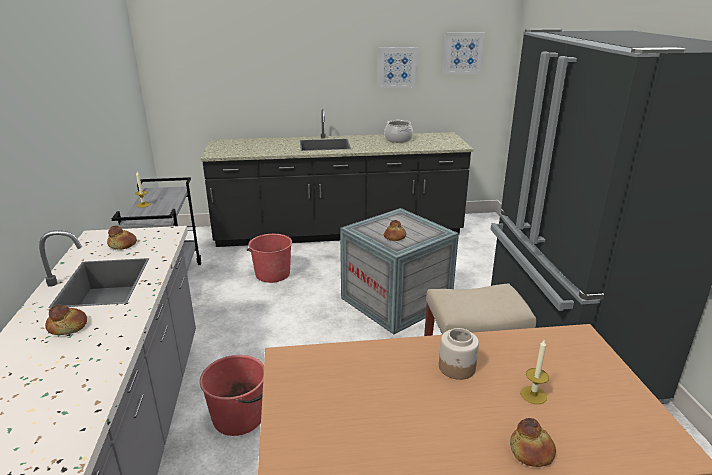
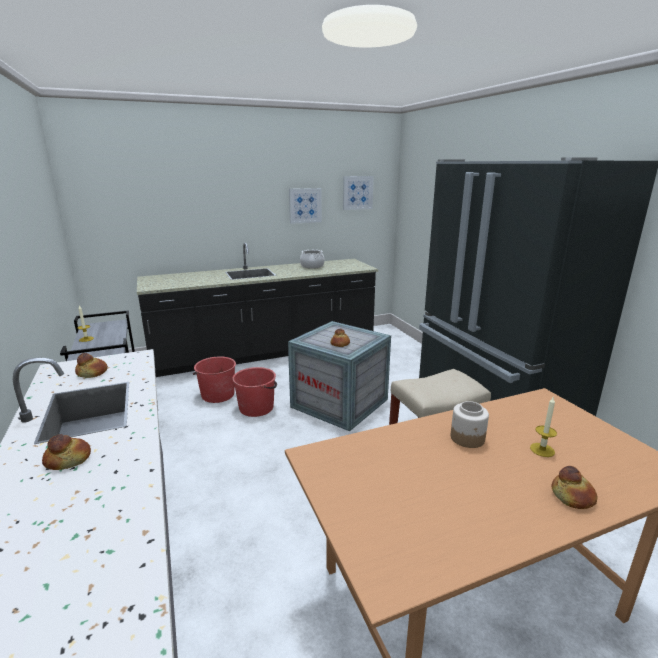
camera: 15 degrees left, 5 degrees down
red bucket [200,355,264,436] -> red bucket moved to [232,367,277,417]

